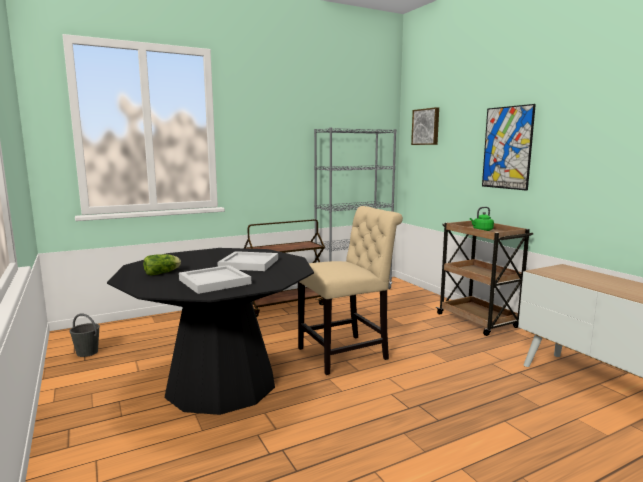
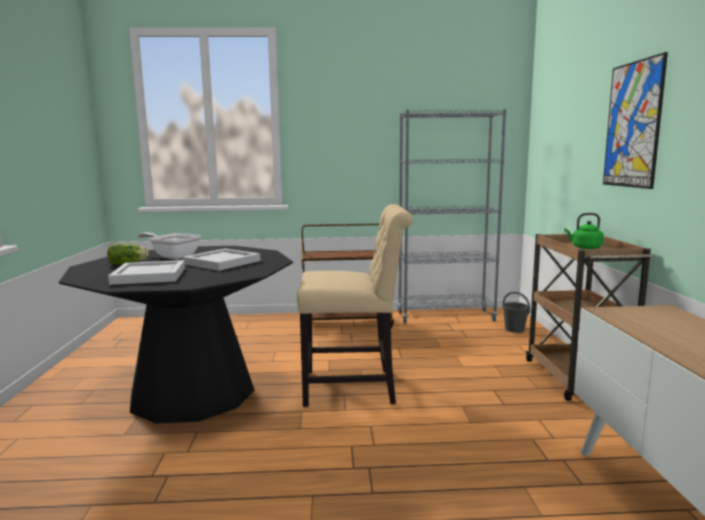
camera: 25 degrees right, 0 degrees up
grey bucket [69,314,100,357] -> grey bucket moved to [502,292,530,333]
picture [411,107,439,145] -> none
none -> frying pan [138,233,201,259]

